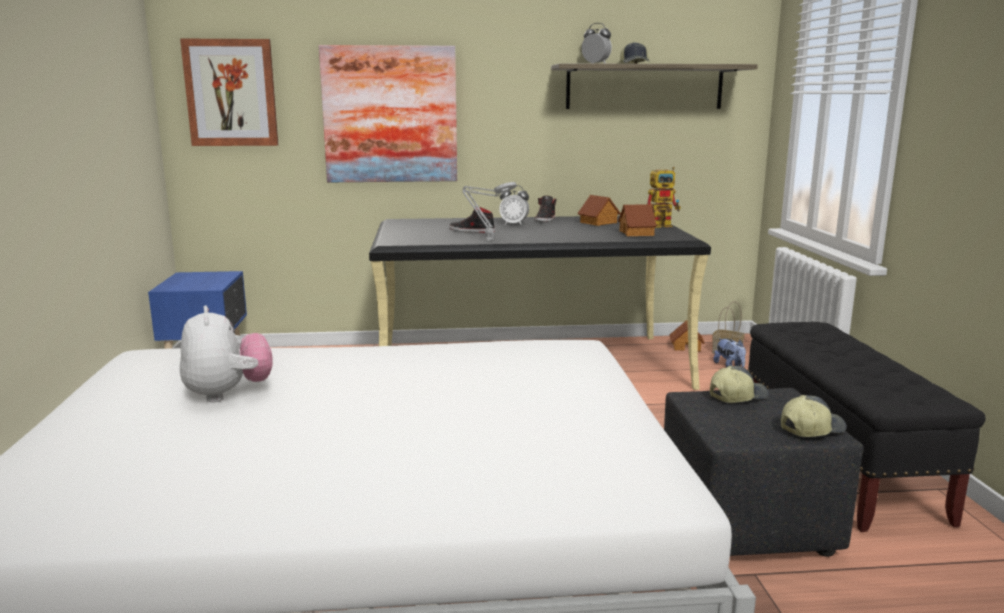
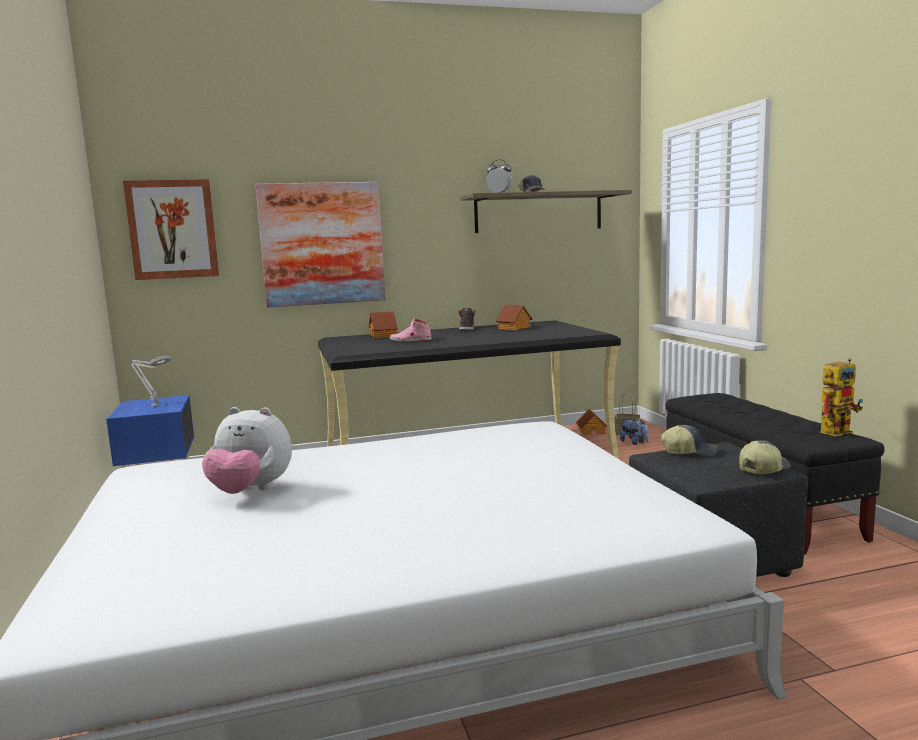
camera: 10 degrees left, 5 degrees down
plush toy [180,306,273,402] -> plush toy turned 135 degrees clockwise [202,407,292,494]
black shoe [449,206,495,233] -> pink shoe [390,317,432,342]
grey table lamp [462,182,517,241] -> grey table lamp moved to [131,356,171,406]
alarm clock [499,185,529,225] -> none
toy house [618,204,657,236] -> toy house moved to [369,311,398,338]
toy robot [647,167,681,228] -> toy robot moved to [820,358,863,437]
cap [710,366,769,403] -> cap turned 45 degrees clockwise [661,425,718,456]

